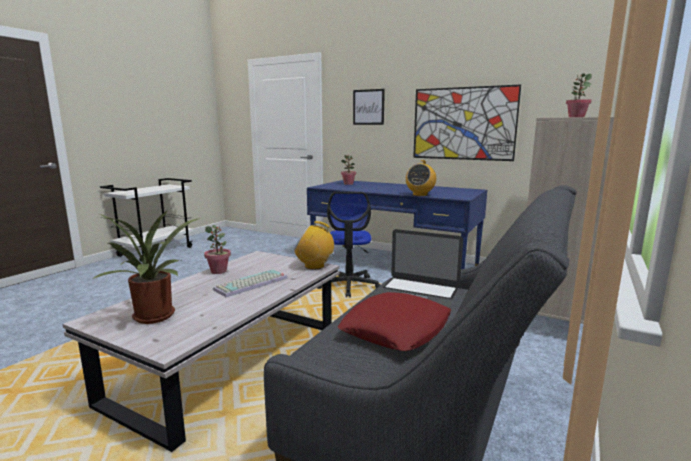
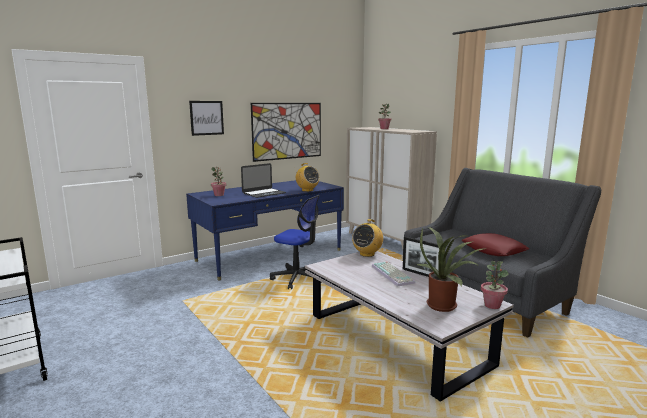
camera: 65 degrees left, 0 degrees up
potted plant [204,225,231,274] -> potted plant moved to [481,261,509,309]
laptop [374,229,463,308] -> laptop moved to [241,163,286,198]
none -> picture frame [403,237,439,277]

